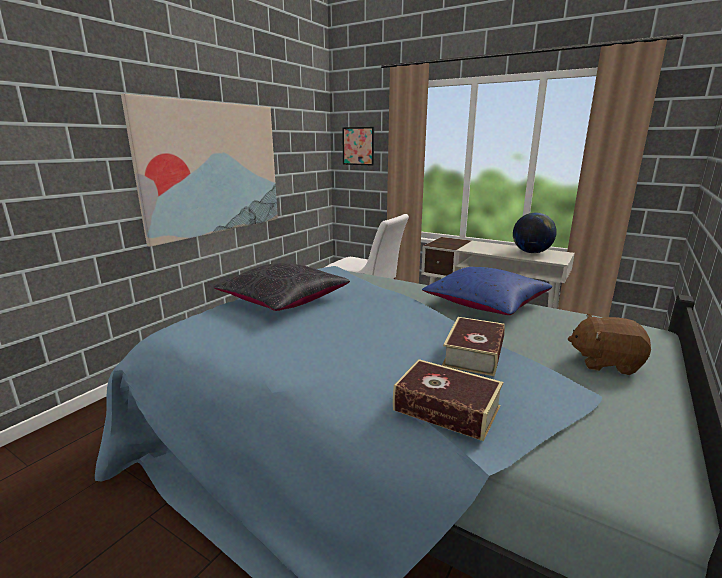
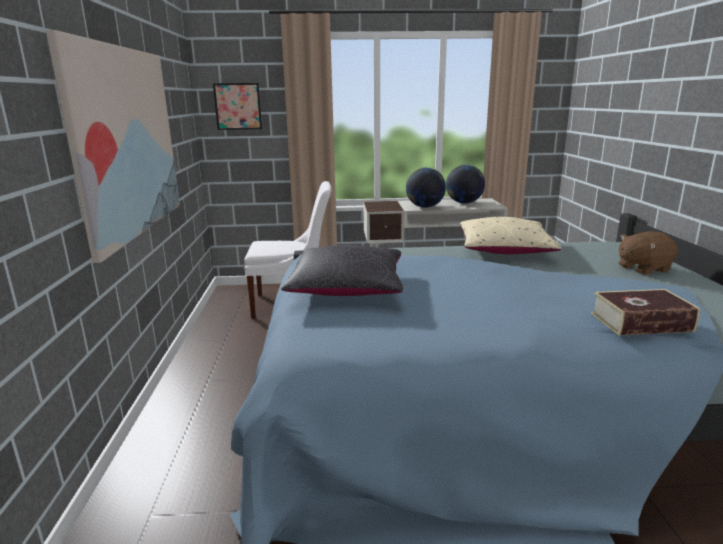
camera: 35 degrees left, 0 degrees up
blue pillow [422,267,553,315] -> beige pillow [460,217,561,254]
book [442,317,505,376] -> none
none -> globe [406,168,446,208]

